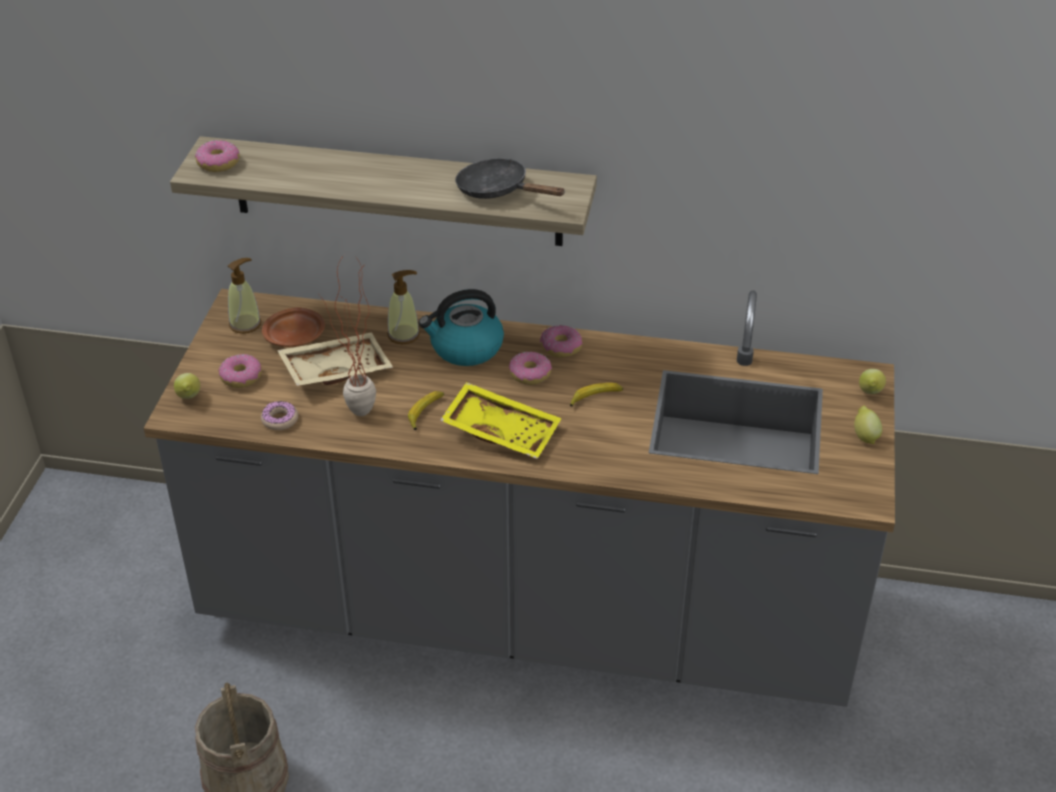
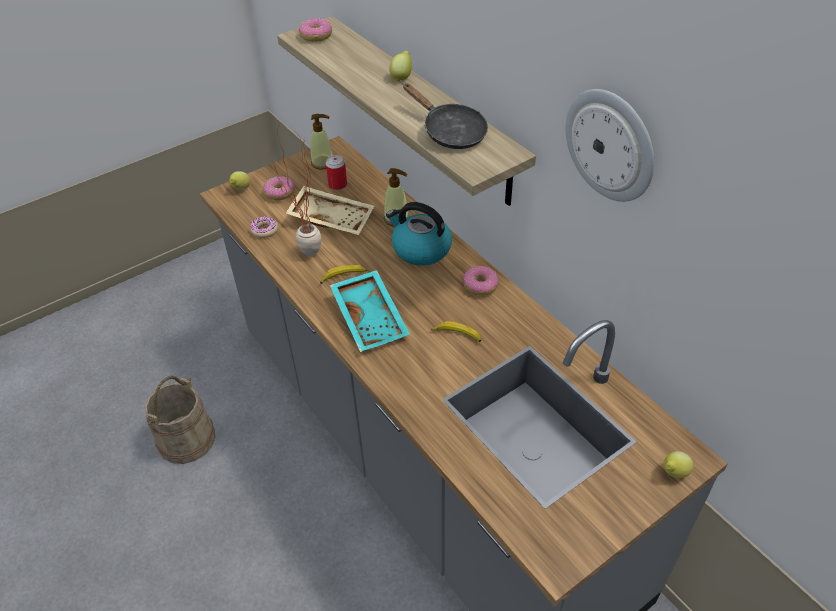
camera: 45 degrees right, 5 degrees up
brown plate [262,307,325,347] -> can [326,155,347,190]
yellow tray [440,382,562,459] -> turquoise tray [330,270,410,352]
black frying pan [455,158,565,199] -> black frying pan turned 150 degrees clockwise [403,83,488,149]
donut [509,351,552,385] -> none
lemon [854,406,882,444] -> lemon moved to [389,51,412,82]
none -> wall clock [565,89,654,202]

